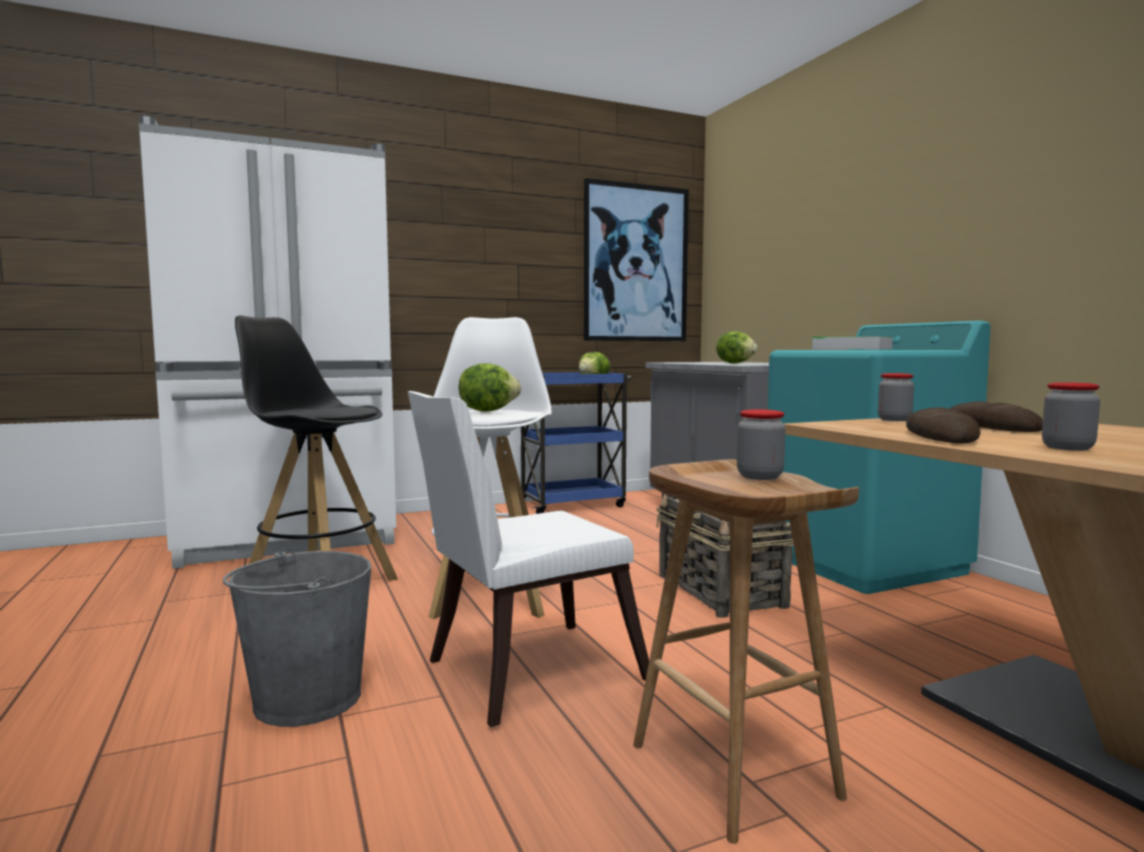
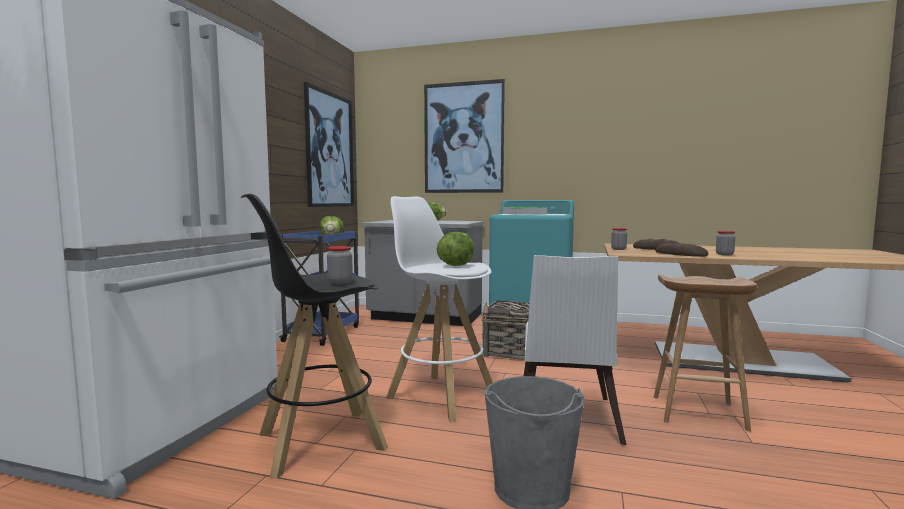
camera: 50 degrees left, 0 degrees up
jar [737,409,786,480] -> jar moved to [327,246,353,284]
none -> picture [424,79,505,193]

